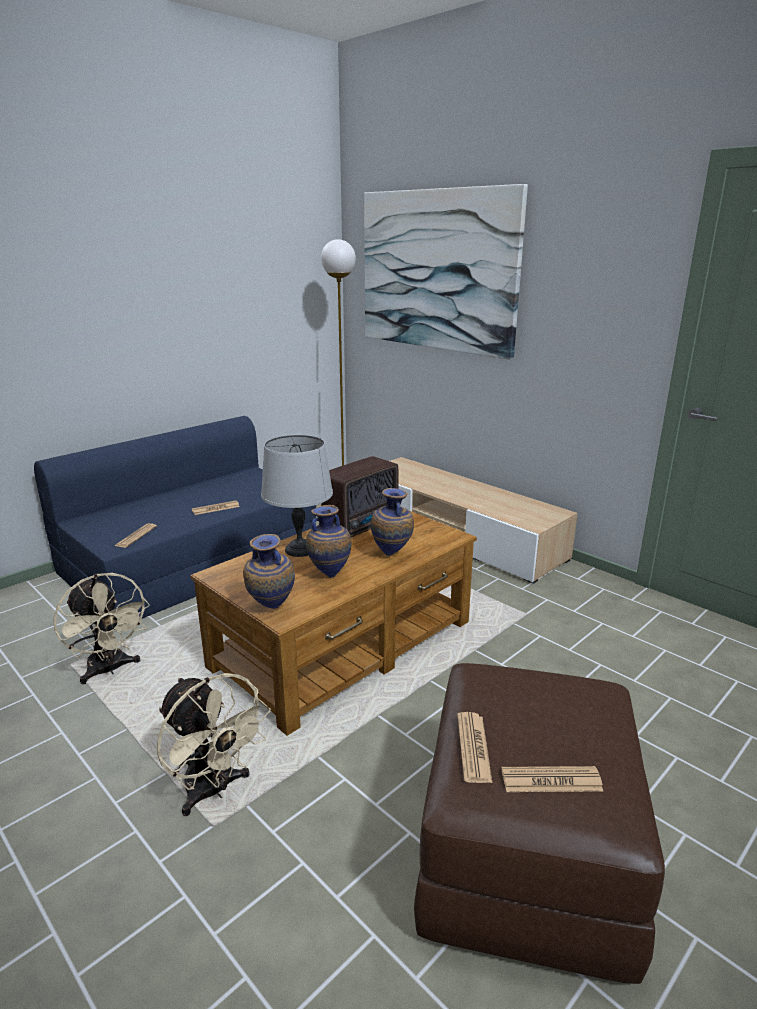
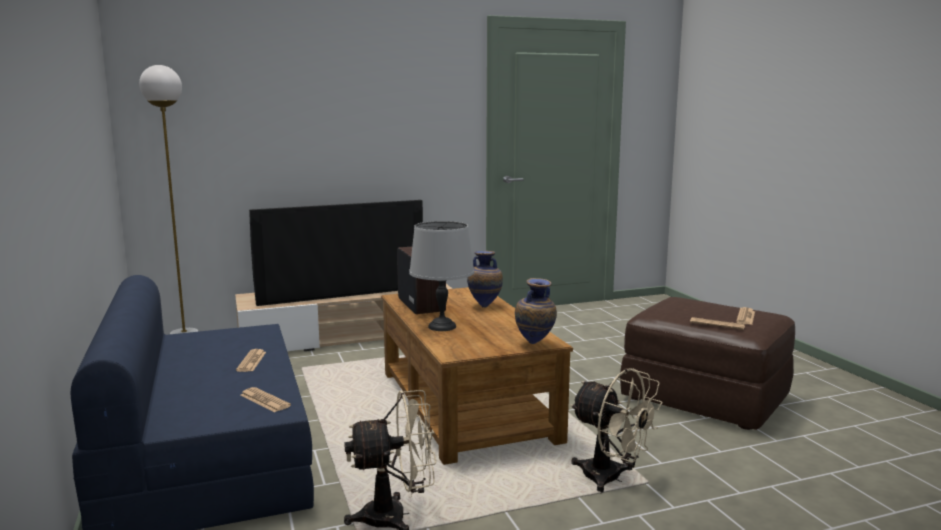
camera: 65 degrees left, 10 degrees down
beige fan [157,673,271,816] -> beige fan turned 60 degrees clockwise [570,368,662,492]
vase [306,505,352,578] -> none
picture [364,184,528,360] -> none
none -> television [249,200,423,306]

